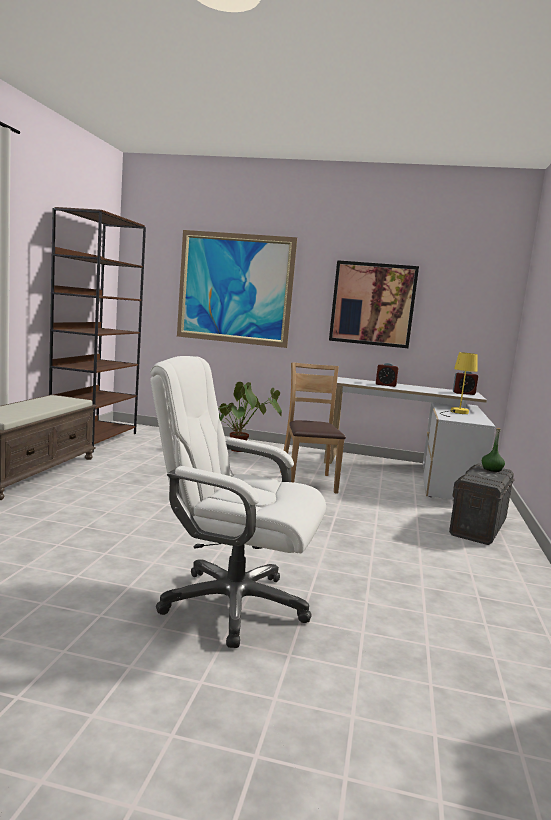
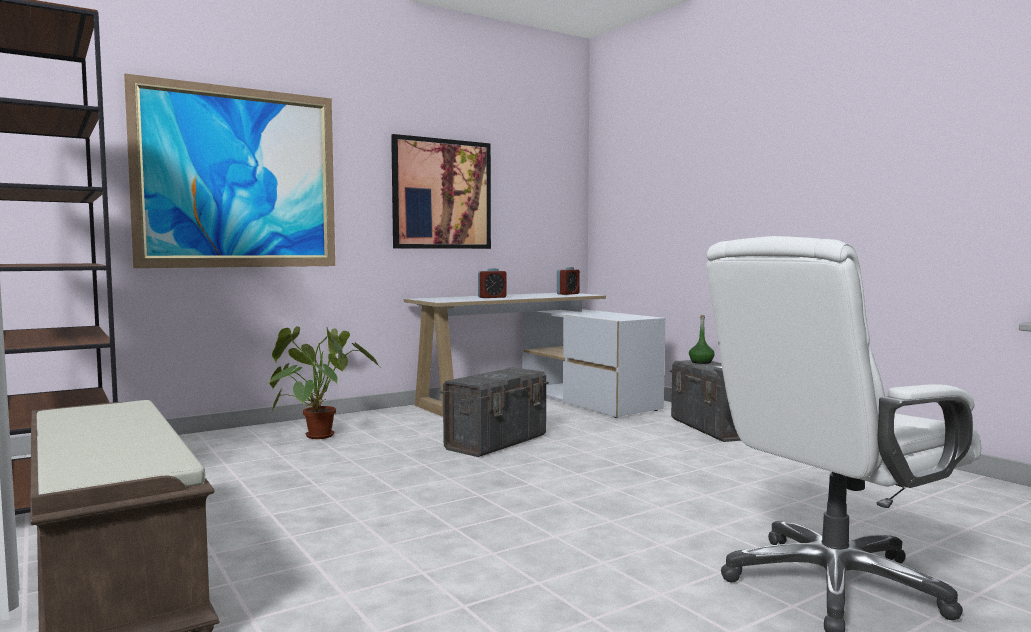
camera: 45 degrees left, 5 degrees down
brown chair [280,362,346,494] -> grey storage box [440,367,549,457]
yellow table lamp [440,352,478,417] -> none

